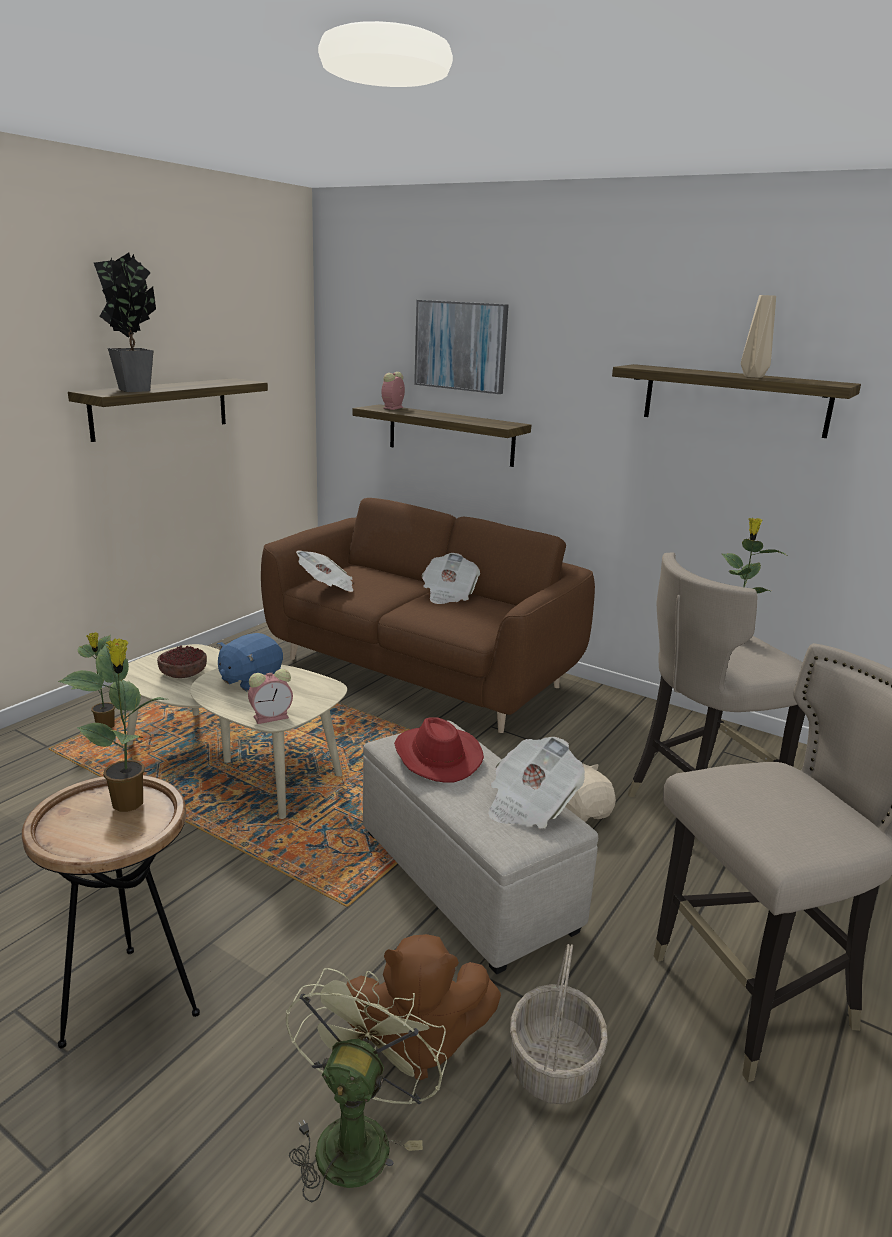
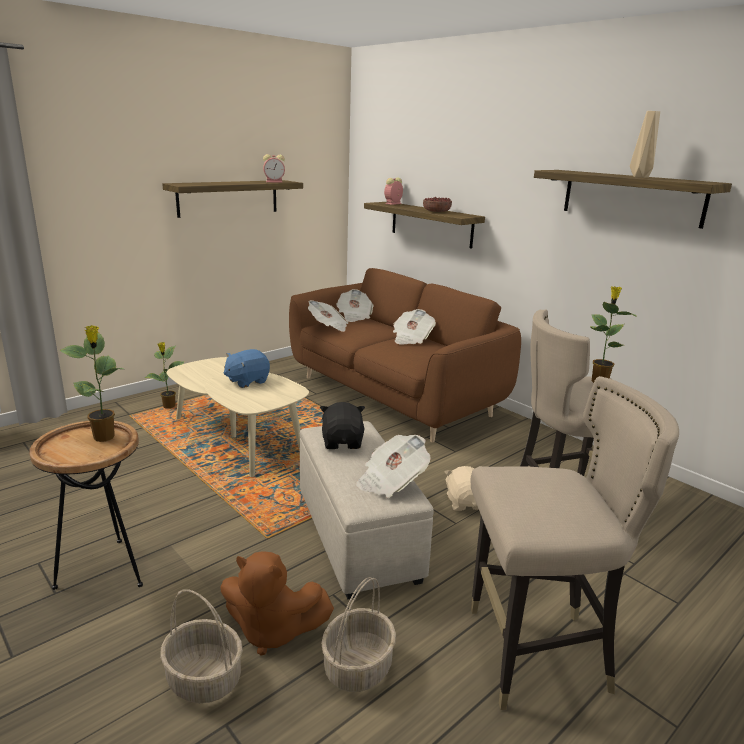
camera: 15 degrees right, 0 degrees up
potted plant [94,253,156,392] -> none
bowl [157,645,207,678] -> bowl moved to [423,197,452,212]
alarm clock [248,669,293,724] -> alarm clock moved to [263,154,285,183]
green fan [286,968,447,1202] -> basket [160,589,243,703]
red hat [394,717,484,783] -> black plush toy [320,402,365,449]
picture [414,300,509,394] -> none
none -> newspaper [336,289,374,322]

